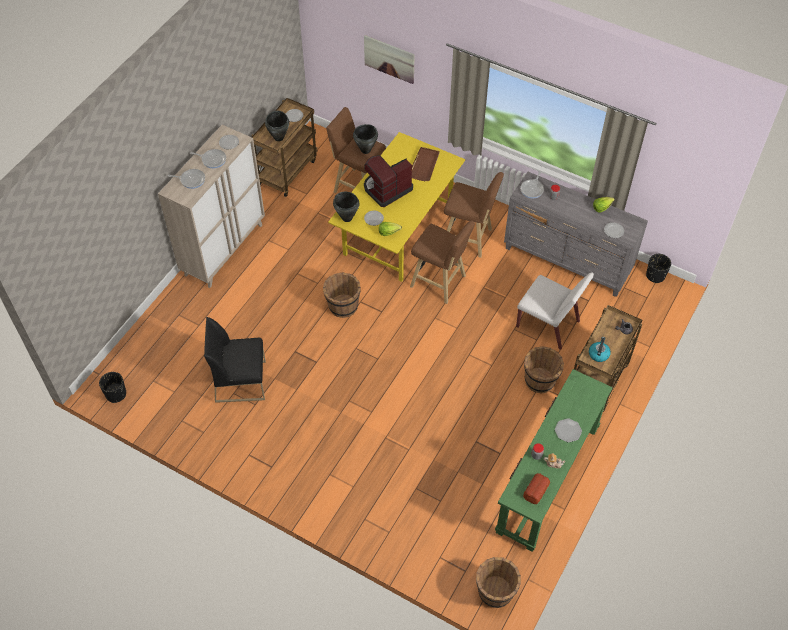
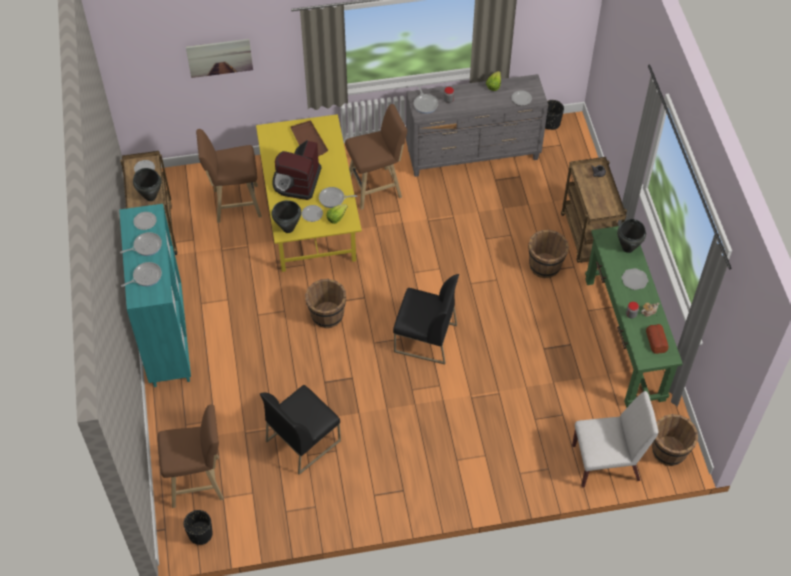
camera: 40 degrees left, 0 degrees up
beige cabinet [158,125,265,288] -> turquoise cabinet [119,204,191,387]
black cooking pot [353,124,378,154] -> black cooking pot moved to [617,219,646,253]
brown stool [410,220,475,304] -> brown stool moved to [158,404,224,508]
white chair [516,272,594,350] -> white chair moved to [572,391,658,487]
kettle [589,337,611,362] -> none
none -> frying pan [319,187,357,208]
none -> black chair [393,274,459,364]

